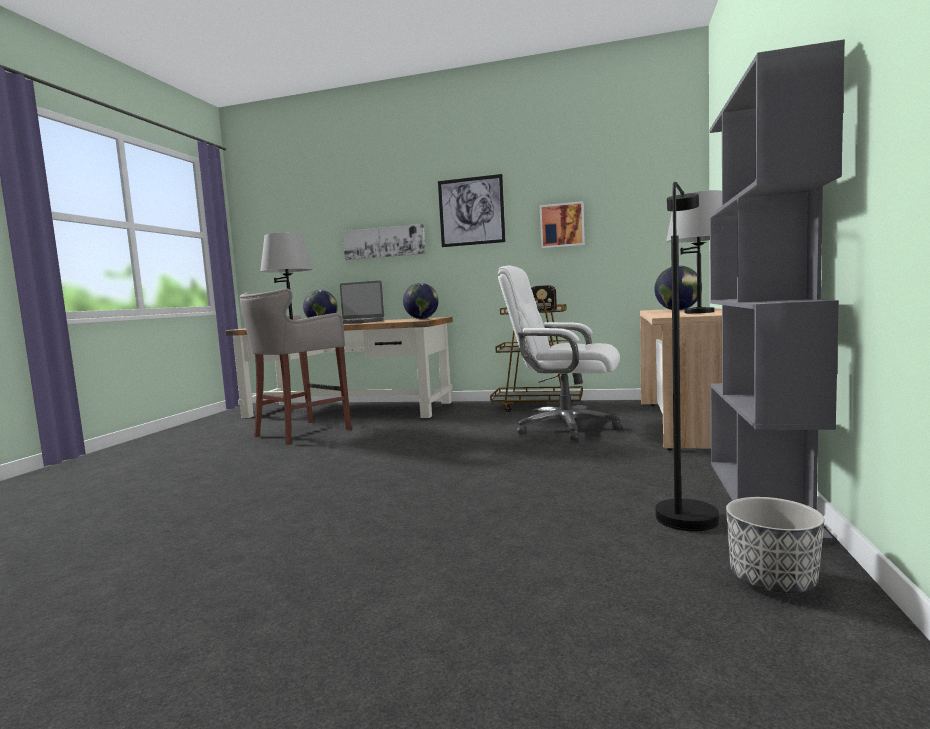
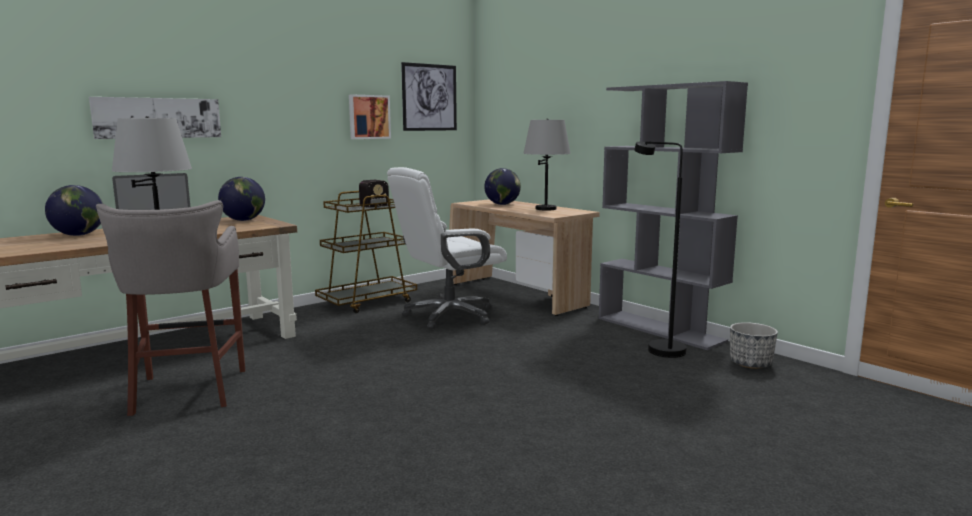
camera: 55 degrees left, 5 degrees up
picture [438,174,506,247] -> picture moved to [401,62,457,131]

